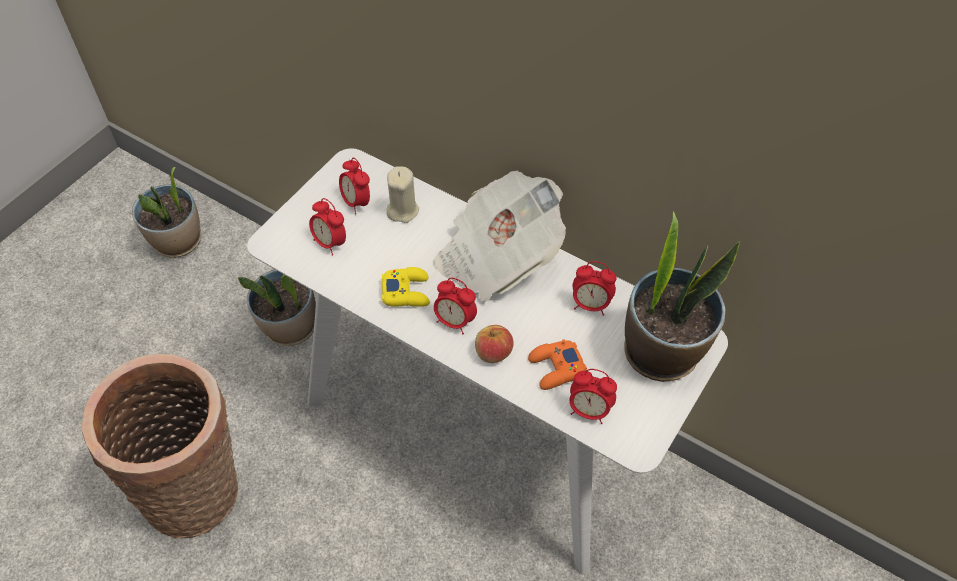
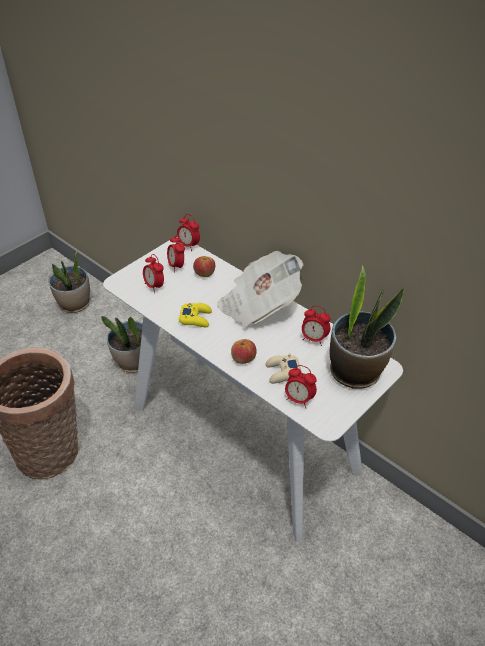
camera: 10 degrees right, 10 degrees down
beige candle [386,166,419,223] -> apple [193,256,215,277]
alarm clock [434,278,477,334] -> alarm clock moved to [177,214,200,251]
orange game controller [528,340,587,390] -> beige game controller [265,353,302,384]

